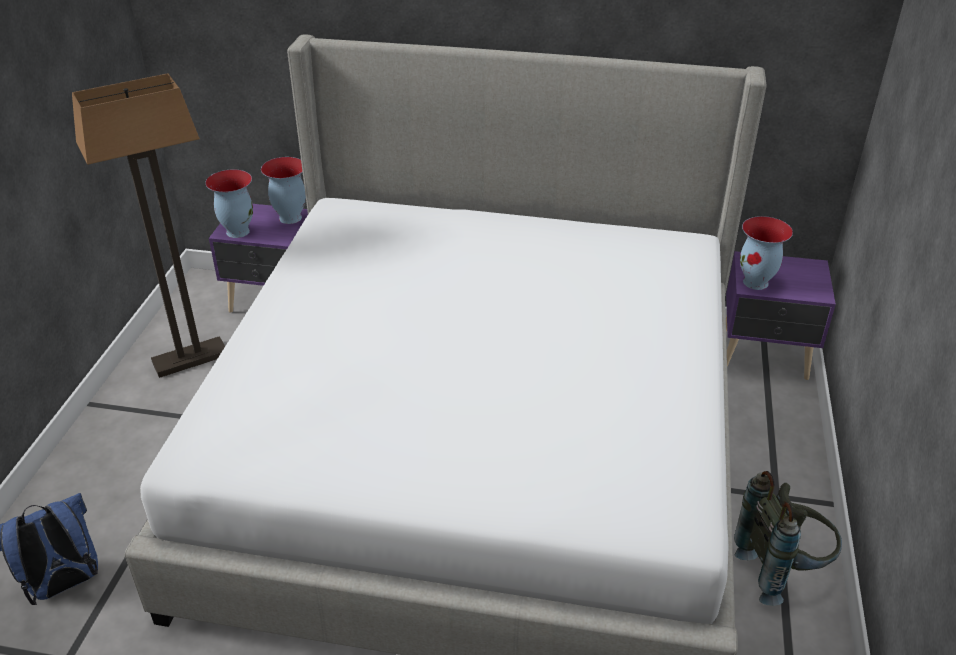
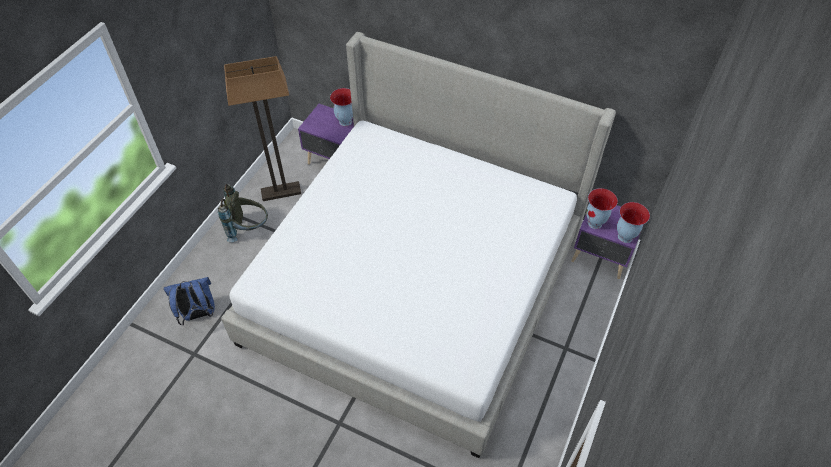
camera: 15 degrees right, 15 degrees up
vase [205,169,253,238] -> vase moved to [617,202,650,243]
grey backpack [734,471,842,606] -> grey backpack moved to [218,184,268,242]

